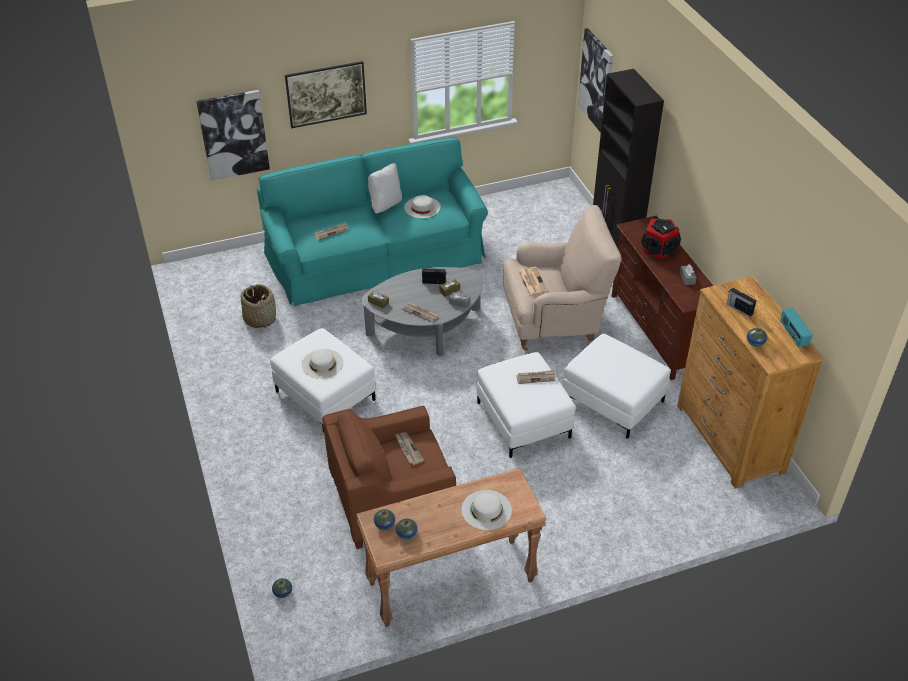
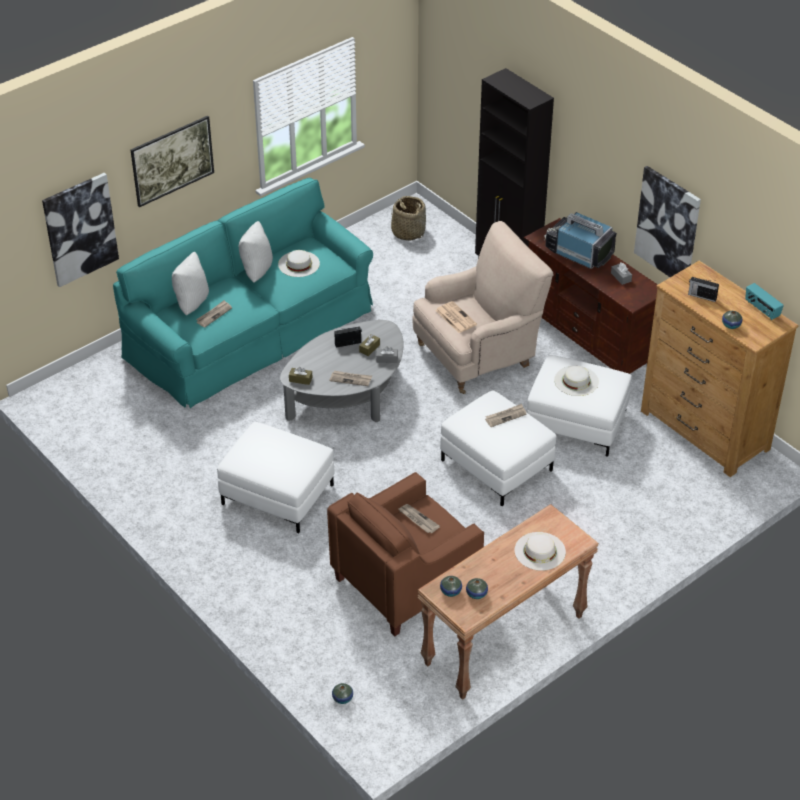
camera: 20 degrees left, 0 degrees up
basket [241,284,276,328] -> basket moved to [391,196,426,241]
white hat [302,349,344,379] -> white hat moved to [554,366,599,396]
picture [578,28,613,133] -> picture moved to [634,166,701,277]
speaker [641,219,681,259] -> television [544,212,617,269]
none -> white pillow [172,252,209,315]

